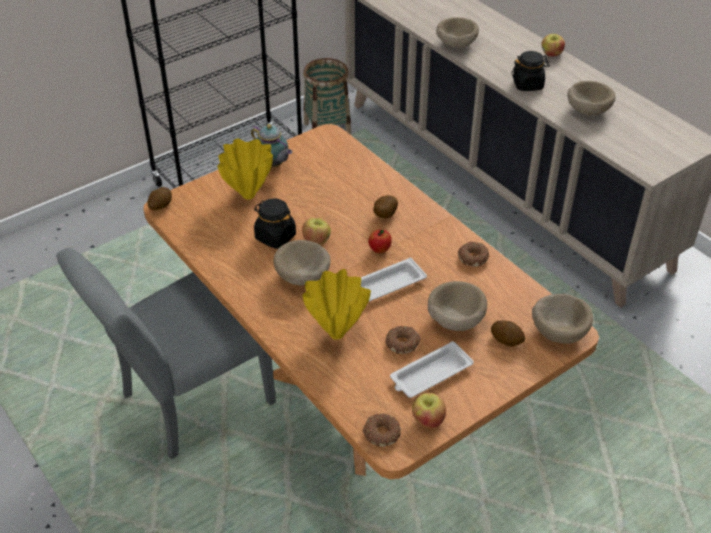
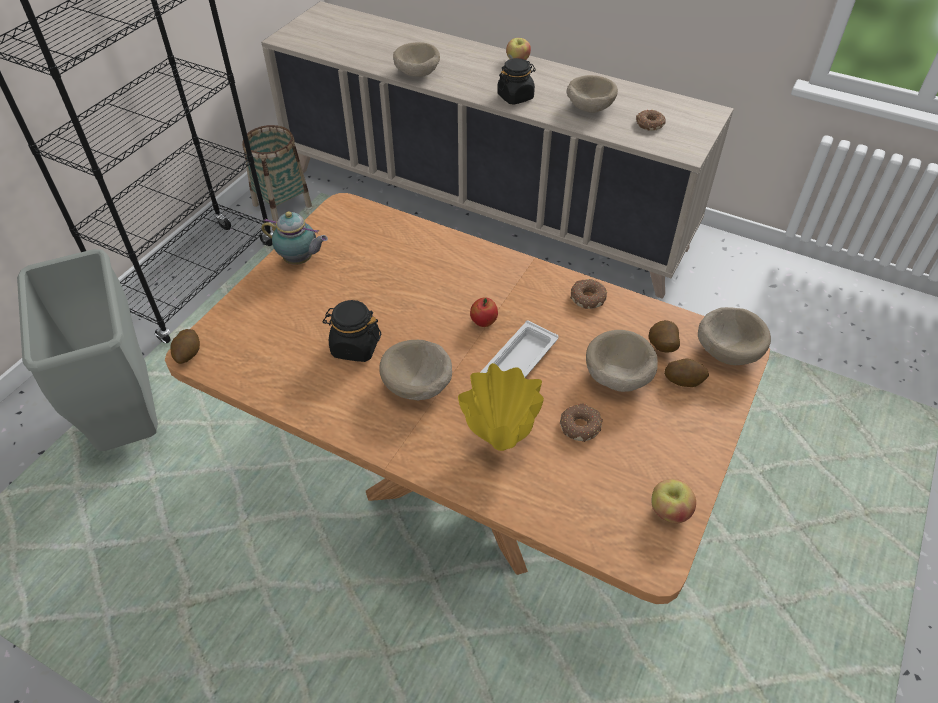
camera: 25 degrees left, 5 degrees up
grey chair [56,247,276,459] -> none
yellow vase [218,139,273,200] -> none
apple [302,217,331,245] -> none
donut [362,413,401,447] -> donut moved to [636,110,666,131]
potato [373,195,398,218] -> potato moved to [648,320,680,352]
white tray [390,341,474,398] -> none
none -> grey trash can [17,249,158,451]

